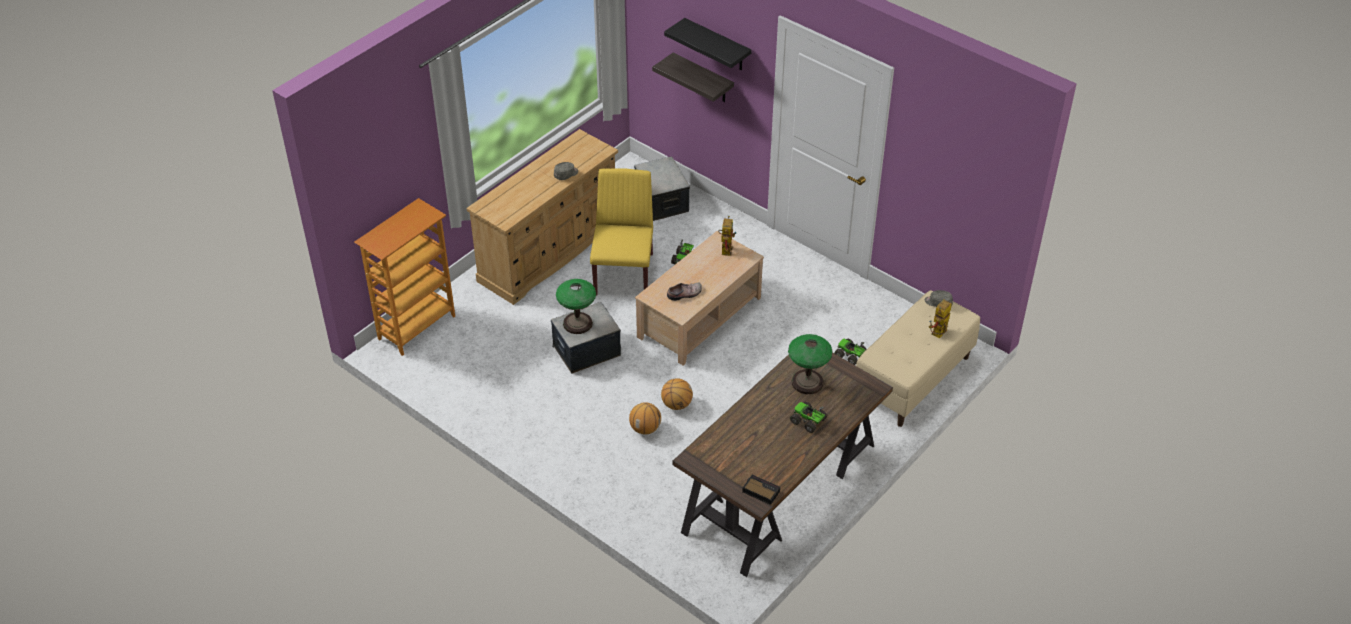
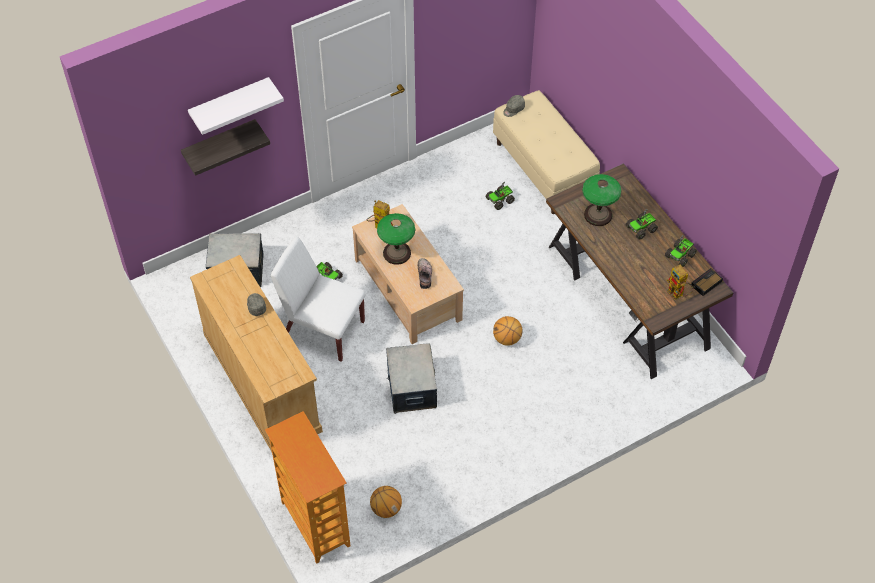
camera: 70 degrees left, 10 degrees up
table lamp [556,279,596,334] -> table lamp moved to [377,213,415,265]
yellow chair [590,168,653,295] -> white chair [271,236,365,362]
basketball [629,402,661,434] -> basketball moved to [370,486,402,518]
black shelf [664,18,752,70] -> white shelf [188,77,284,135]
toy robot [929,299,952,338] -> toy robot moved to [667,264,693,300]
none -> toy truck [665,235,697,267]

